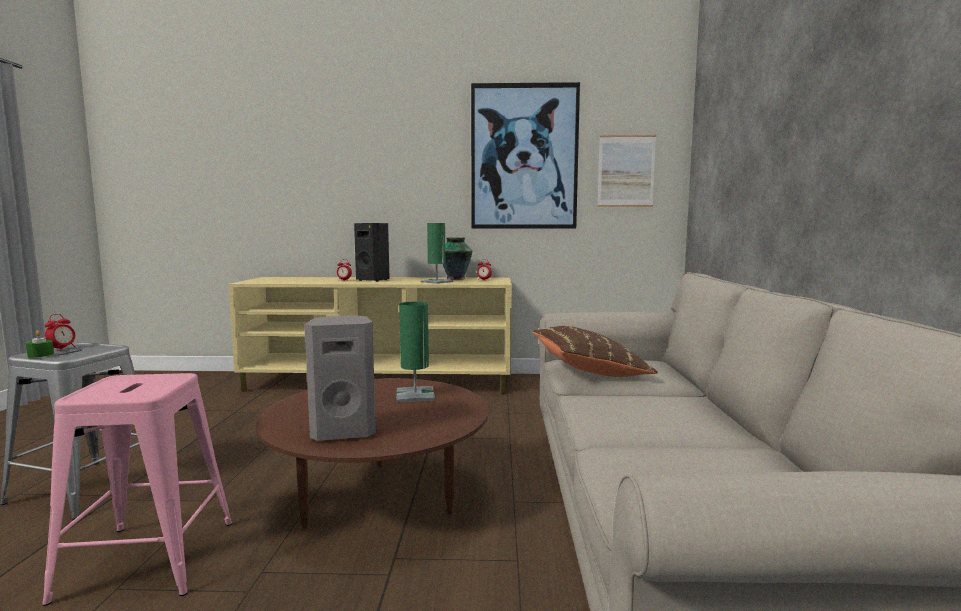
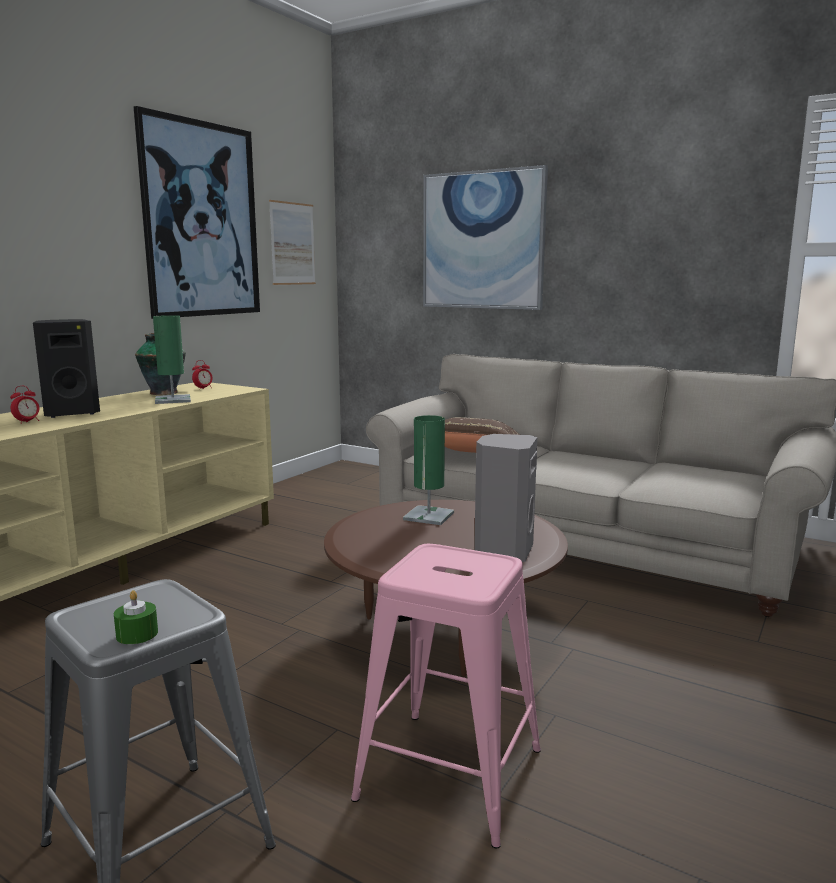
camera: 60 degrees left, 5 degrees up
alarm clock [44,314,75,351] -> none
none -> picture [423,165,548,310]

